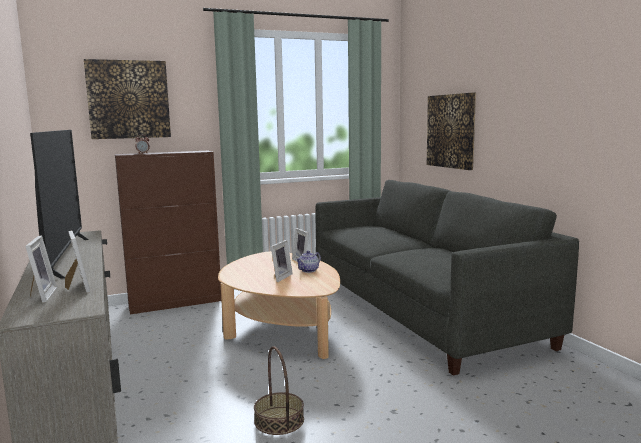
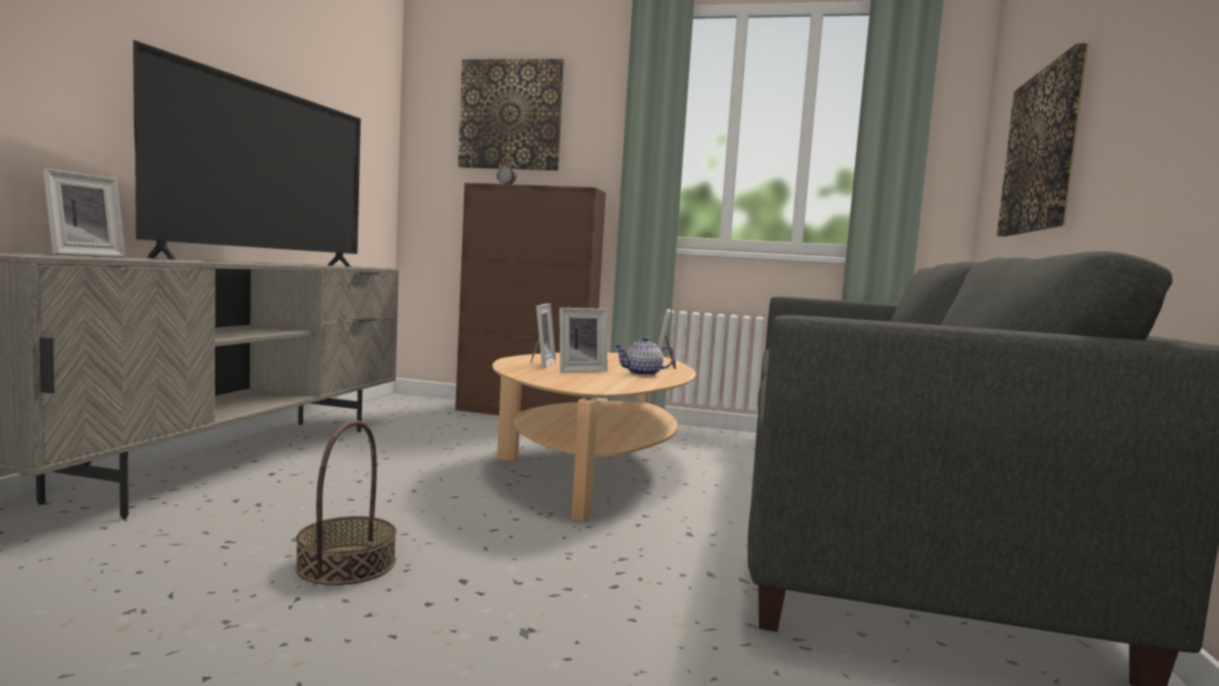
camera: 35 degrees right, 5 degrees down
picture frame [65,231,90,293] -> picture frame moved to [531,303,556,368]

